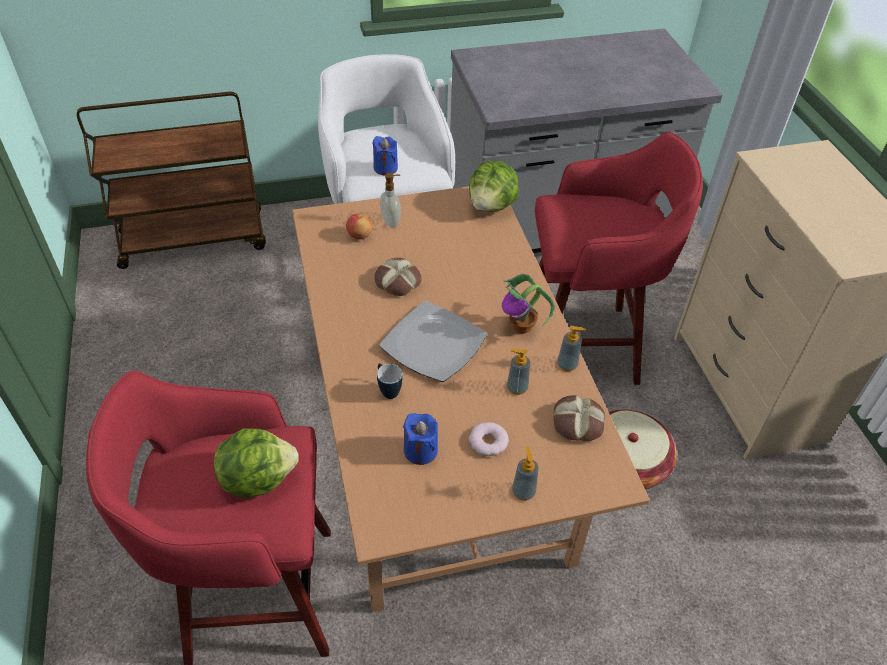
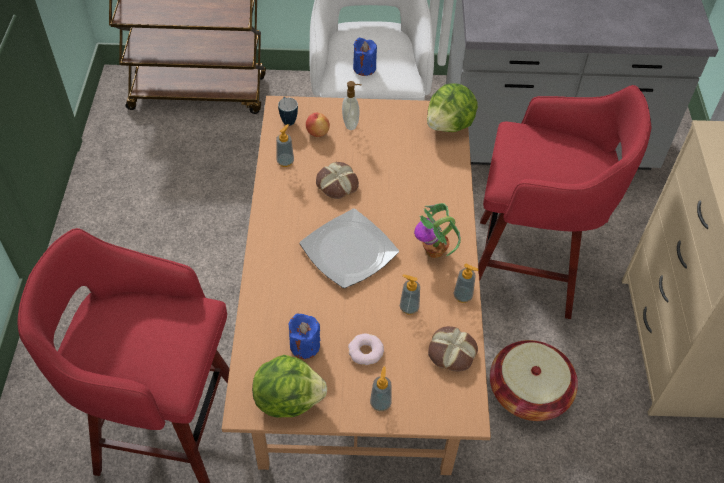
camera: 15 degrees right, 5 degrees up
lettuce [214,428,299,498] -> lettuce moved to [252,355,327,418]
mug [377,363,403,399] -> mug moved to [278,97,298,126]
none -> soap dispenser [276,124,294,167]

